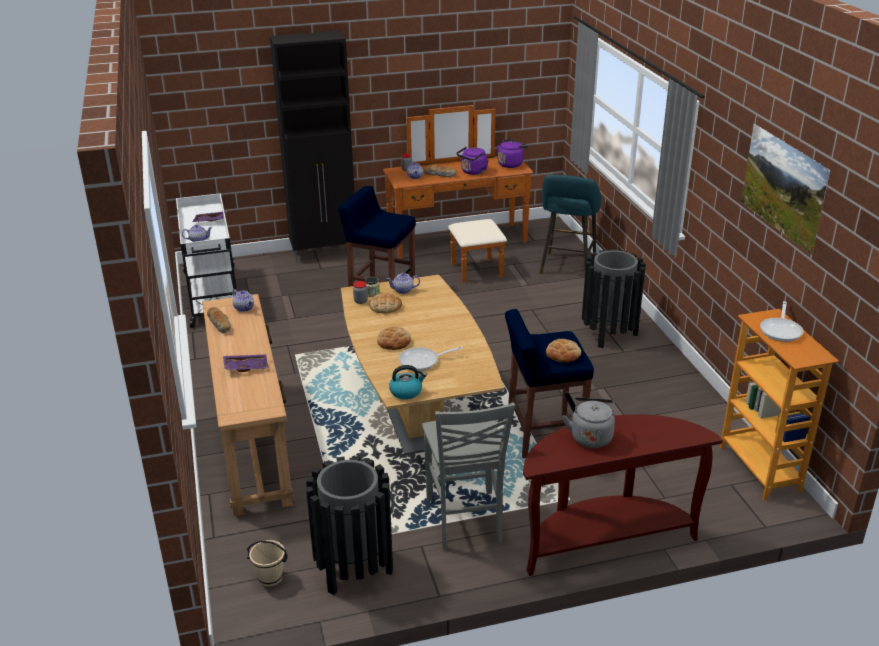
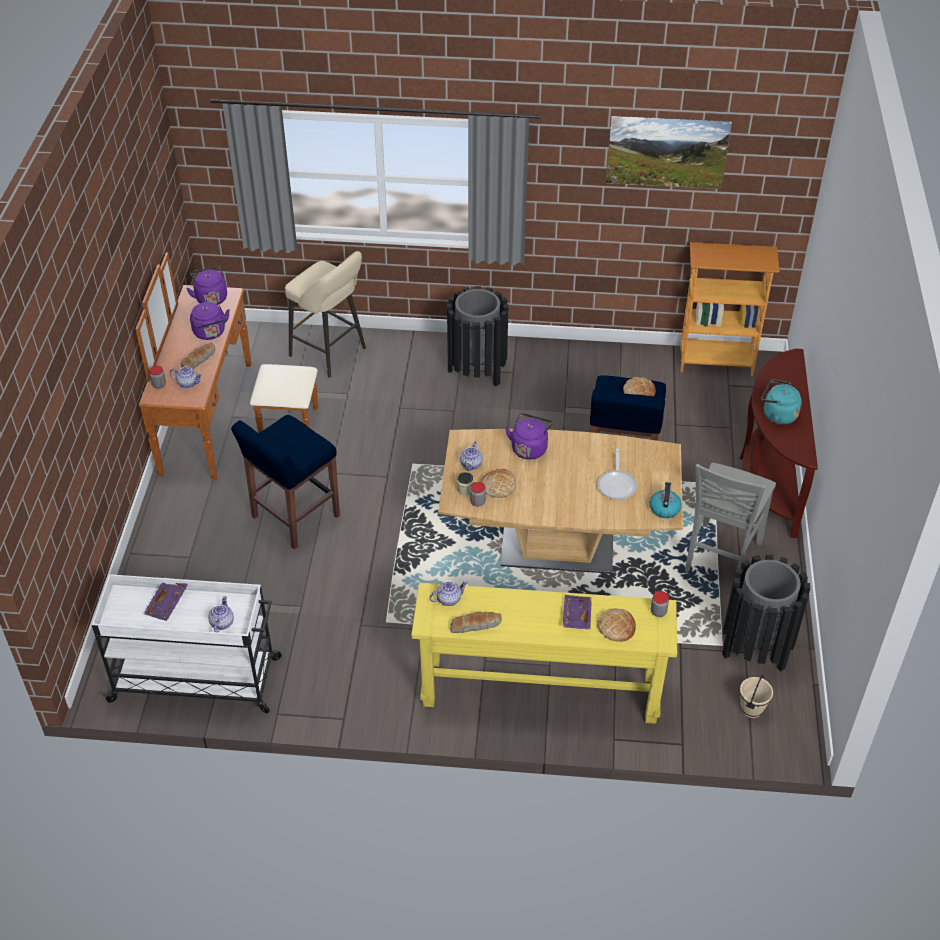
camera: 70 degrees left, 15 degrees up
brown console table [202,294,294,516] -> yellow console table [411,583,677,724]
black cabinet [270,31,356,263] -> none
bread [377,327,411,350] -> bread moved to [597,608,636,642]
grey chair [422,402,515,551] -> grey chair turned 105 degrees clockwise [685,463,776,573]
turquoise stool [540,175,601,274] -> beige stool [285,251,366,377]
grey kettle [563,397,615,448] -> turquoise kettle [761,379,802,425]
frying pan [760,301,803,342] -> none
none -> purple kettle [505,413,552,460]
none -> jar [651,591,669,617]

